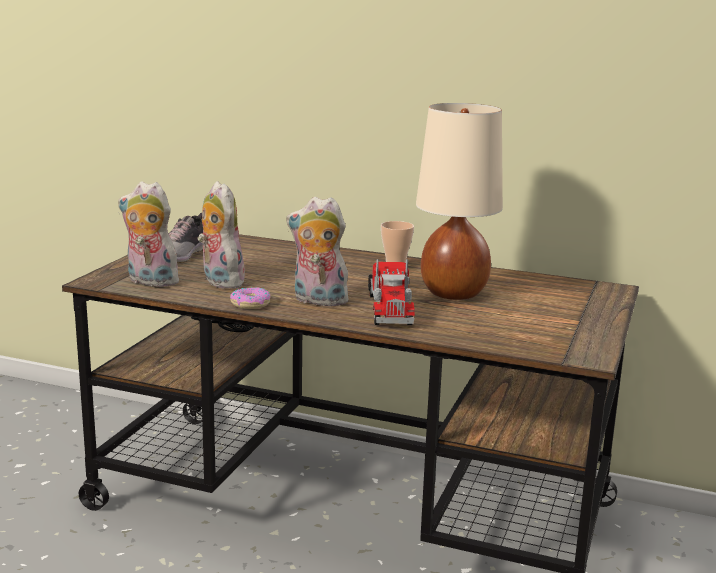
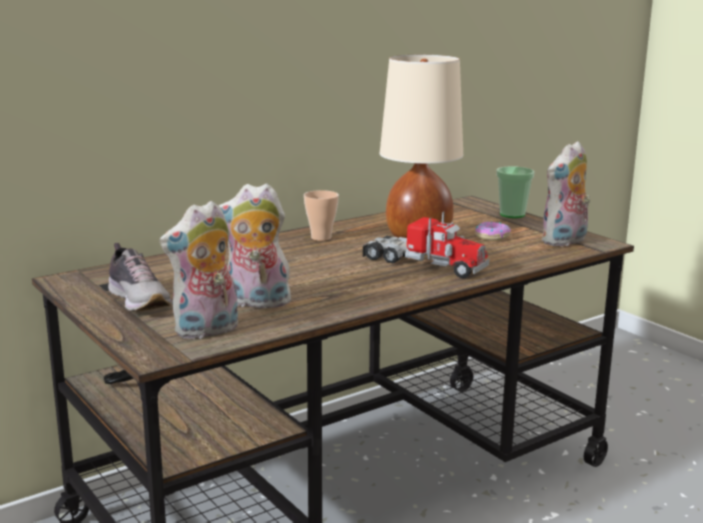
camera: 55 degrees left, 0 degrees up
donut [230,288,270,309] -> donut moved to [475,221,511,241]
plush toy [286,197,351,308] -> plush toy moved to [542,141,590,247]
none -> cup [496,166,534,218]

